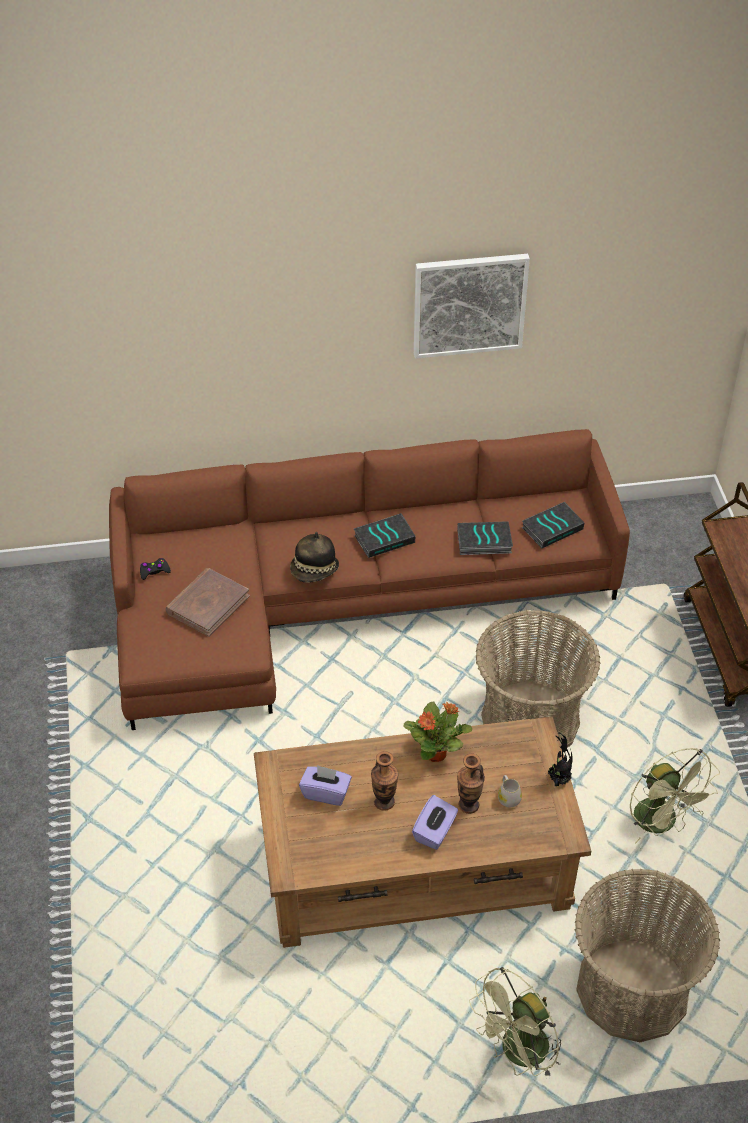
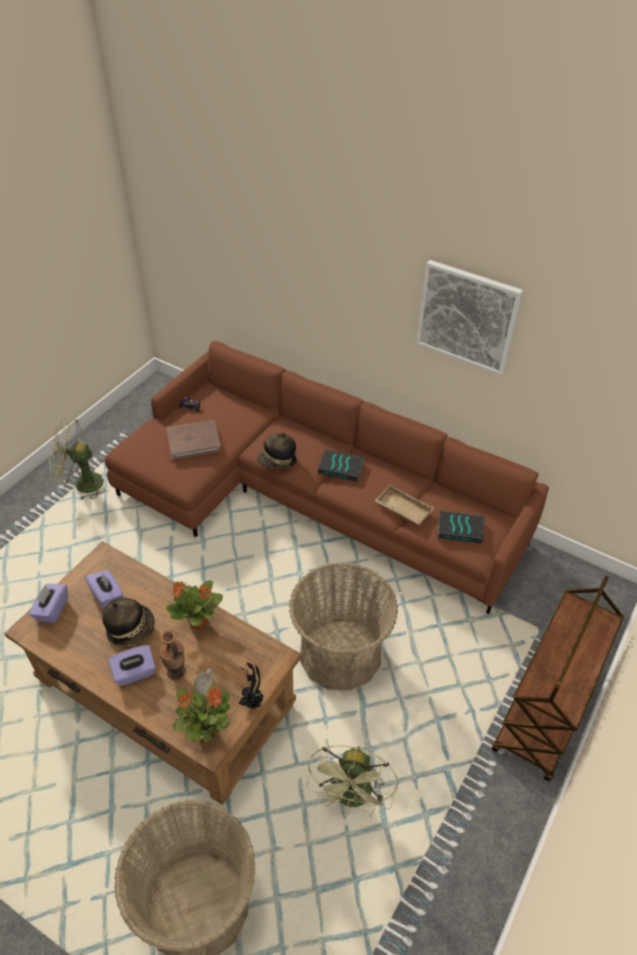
camera: 40 degrees right, 0 degrees up
vase [371,751,399,811] -> hat [102,597,155,646]
book [457,521,513,555] -> beige tray [375,484,434,526]
green fan [469,967,562,1079] -> green fan moved to [49,418,110,500]
none -> purple tissue box [29,584,68,624]
none -> potted plant [172,688,231,742]

